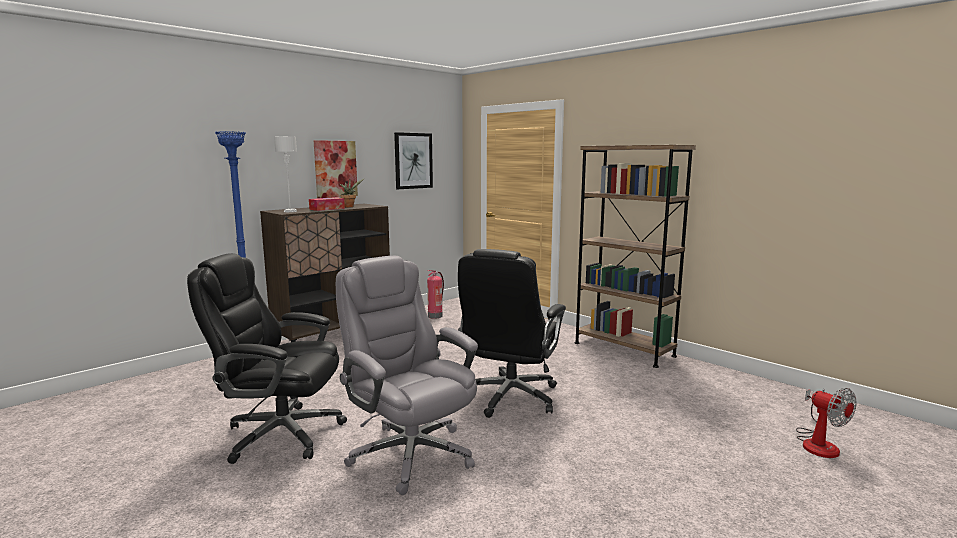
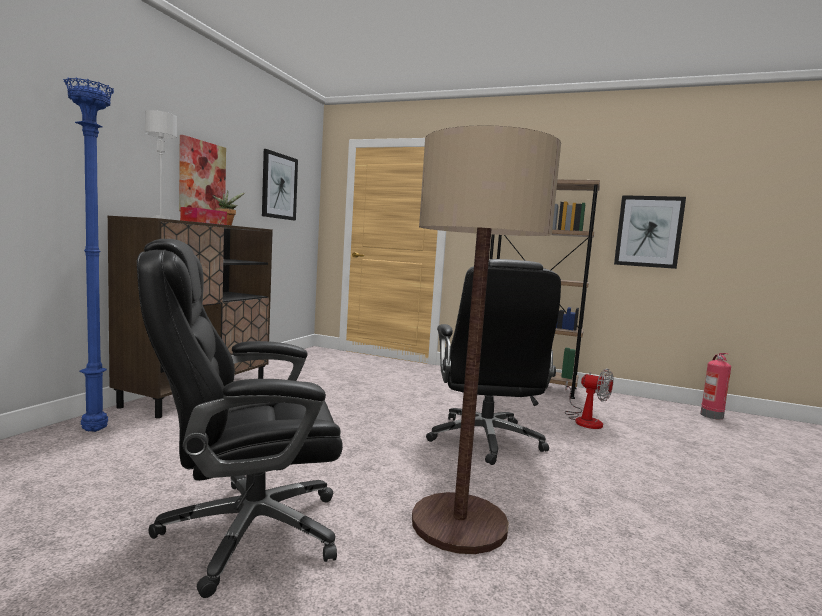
camera: 25 degrees left, 5 degrees down
grey office chair [336,256,478,495] -> floor lamp [412,125,561,554]
fire extinguisher [427,270,444,319] -> fire extinguisher moved to [700,353,731,420]
fan [796,388,857,458] -> fan moved to [565,368,614,429]
none -> picture [614,195,686,269]

